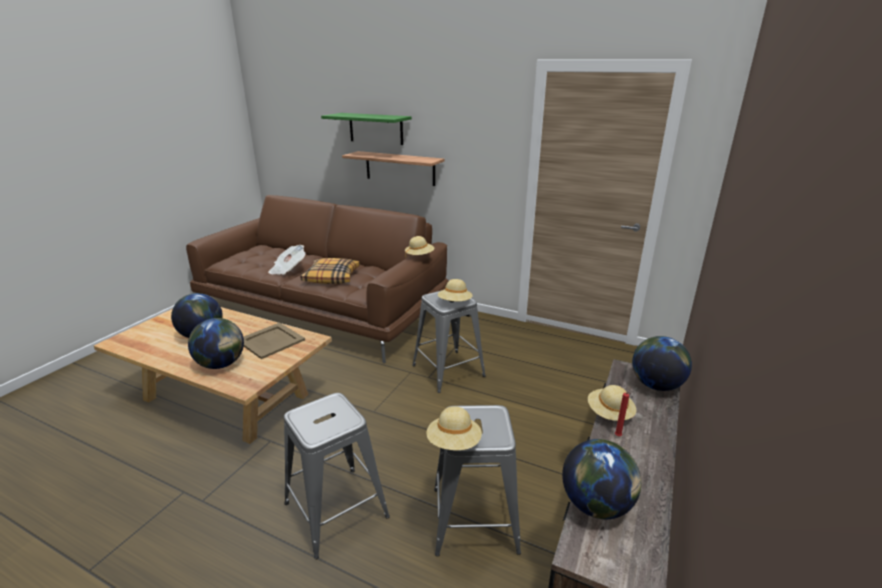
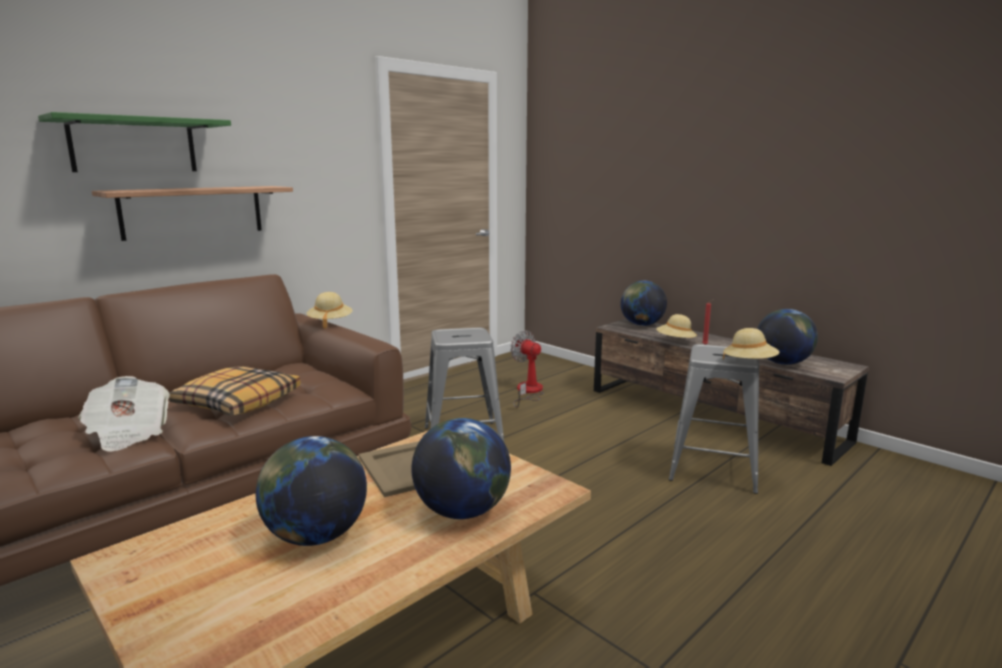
camera: 70 degrees left, 10 degrees down
grey stool [284,393,390,559] -> none
beige hat [438,279,473,301] -> none
none -> fan [510,330,544,407]

